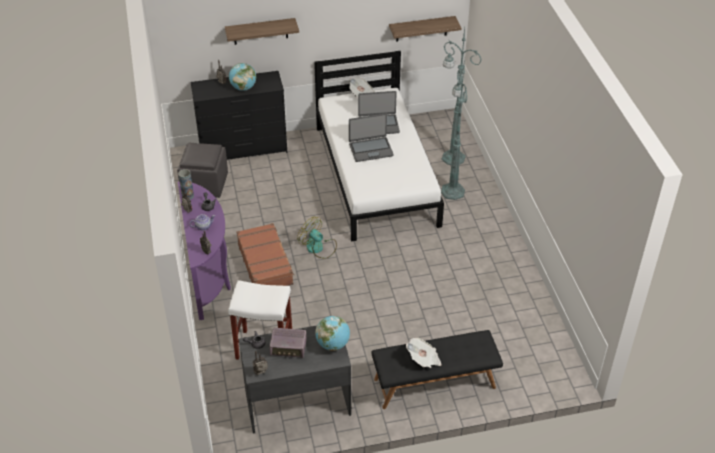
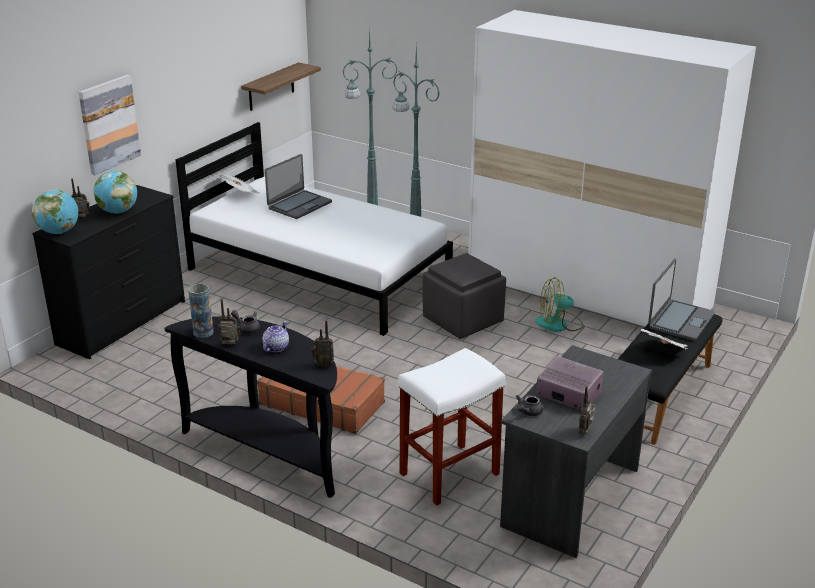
camera: 45 degrees left, 15 degrees down
grey ottoman [177,143,228,198] -> grey ottoman moved to [423,253,506,339]
purple console table [178,182,231,320] -> black console table [164,316,337,498]
shelf [225,18,299,45] -> picture [78,75,141,175]
radio [269,328,307,358] -> radio turned 105 degrees counterclockwise [536,356,603,410]
fan [297,217,337,259] -> fan moved to [535,277,584,332]
globe [315,316,350,351] -> globe moved to [32,190,79,234]
laptop [349,113,394,162] -> laptop moved to [648,259,715,341]
none -> white wardrobe [468,10,756,326]

